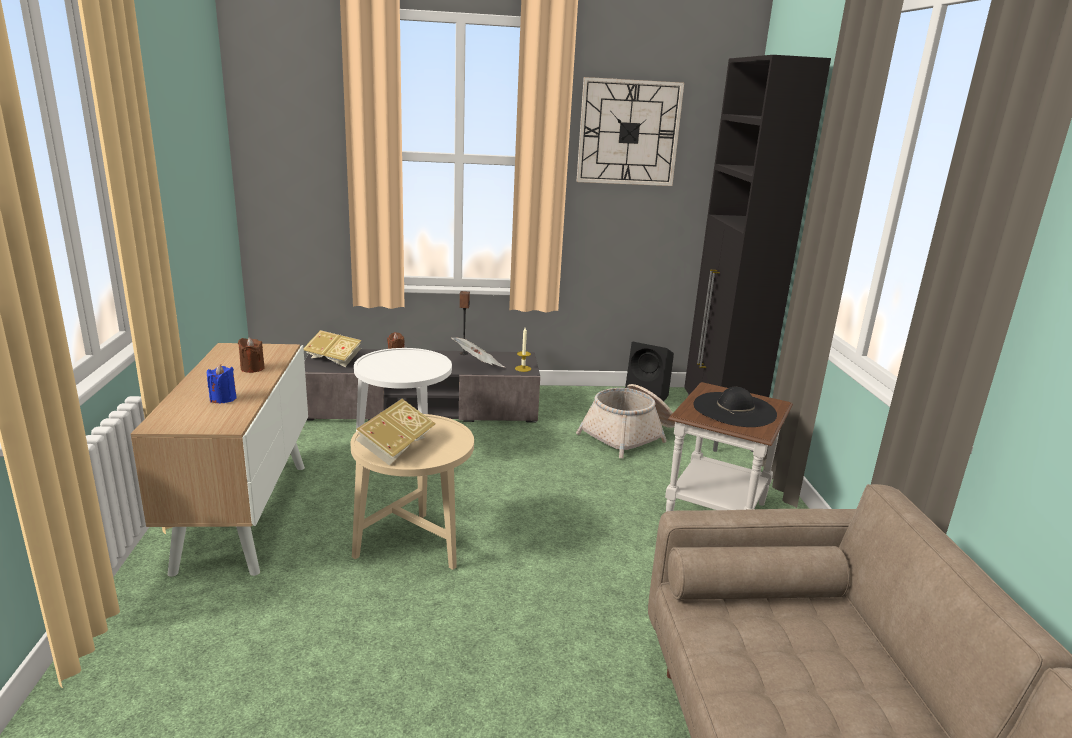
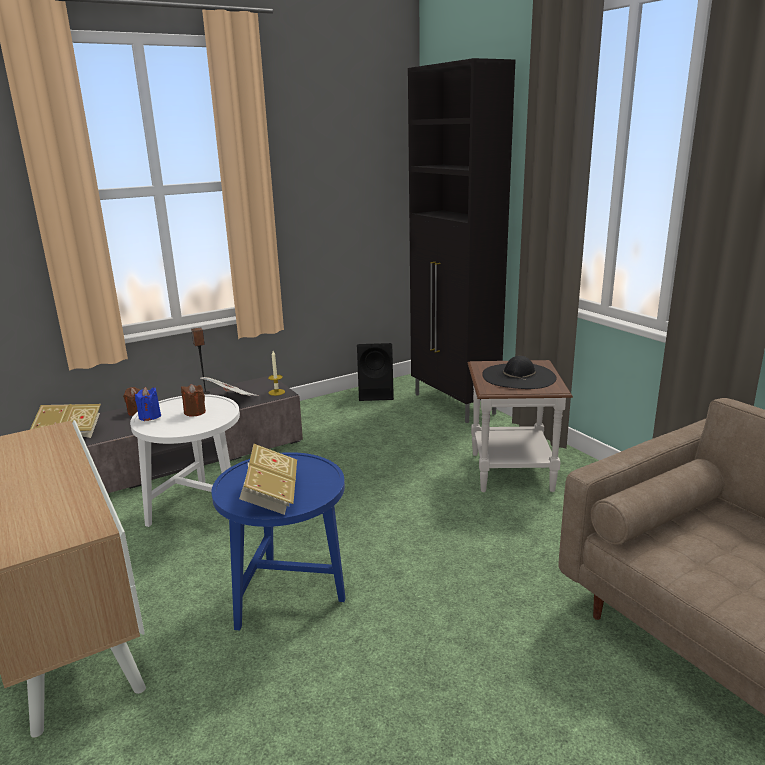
camera: 25 degrees left, 0 degrees up
blue candle [207,364,237,403] -> blue candle moved to [135,387,161,421]
brown candle [238,338,265,373] -> brown candle moved to [181,384,206,416]
beige side table [351,414,474,570] -> blue side table [211,452,346,630]
wall clock [576,77,684,186] -> none
basket [576,384,675,458] -> none

